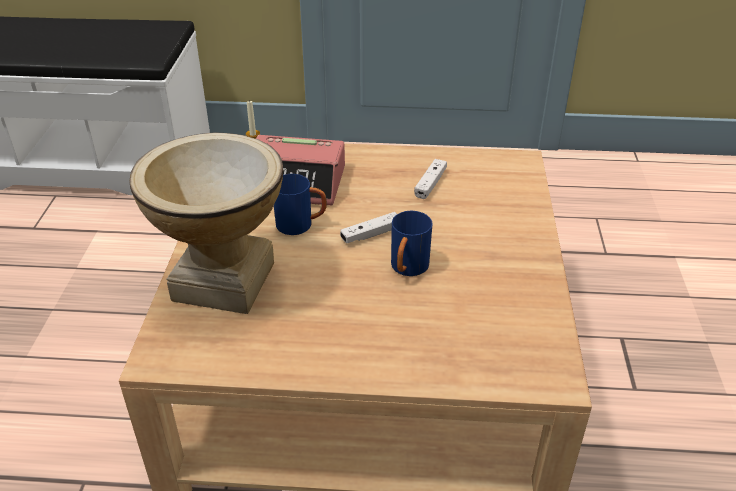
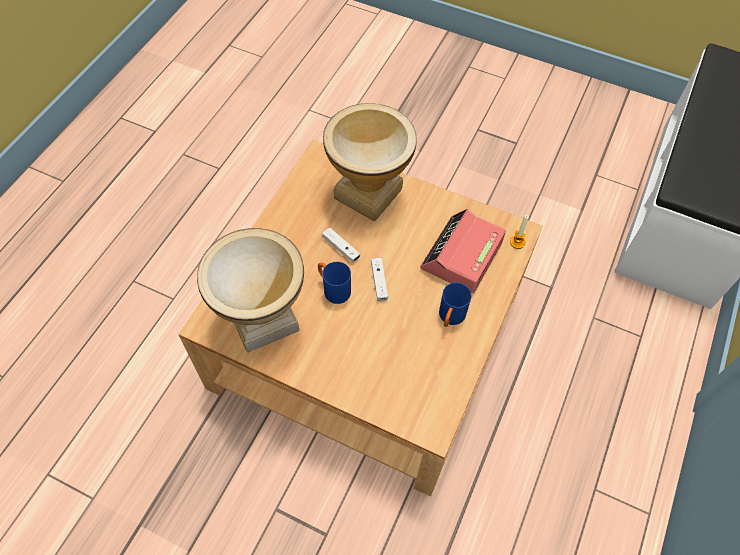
camera: 110 degrees right, 20 degrees up
blue mug [274,174,327,235] -> blue mug moved to [439,282,472,327]
white game controller [414,159,447,199] -> white game controller moved to [322,228,360,262]
none -> vase [197,228,304,353]

